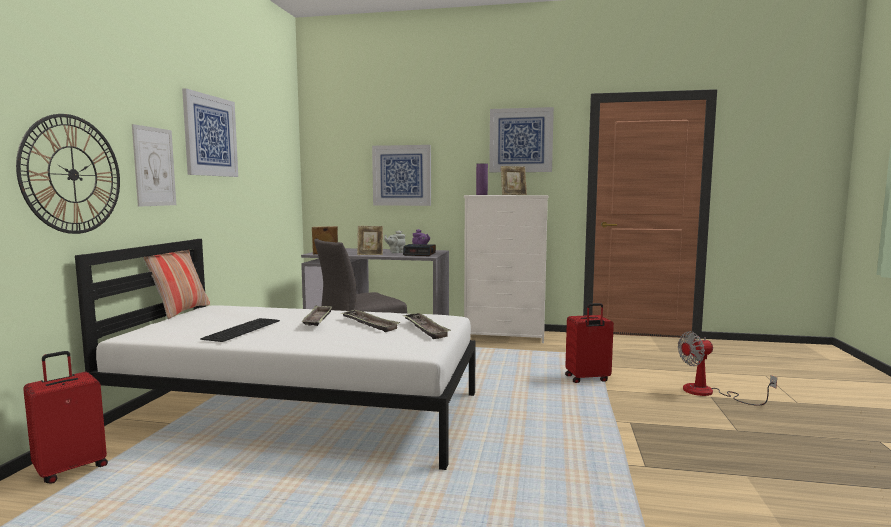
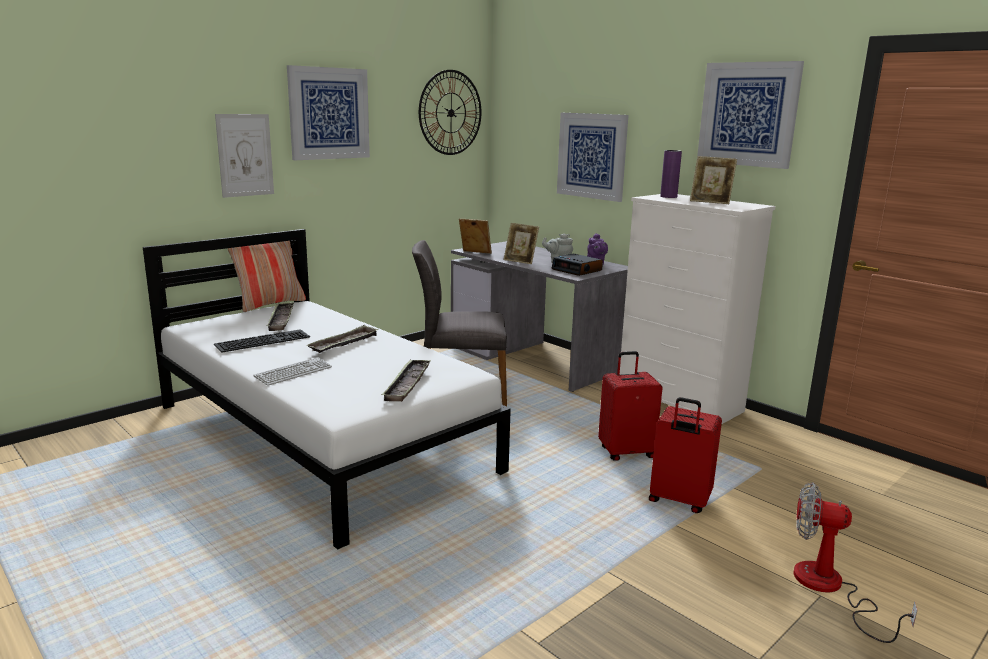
camera: 35 degrees right, 10 degrees up
wall clock [16,114,120,234] -> wall clock moved to [419,70,481,155]
red suitcase [23,351,108,484] -> red suitcase moved to [598,351,663,461]
tray [340,309,400,332] -> tray moved to [266,303,294,331]
none -> keyboard [253,357,332,386]

